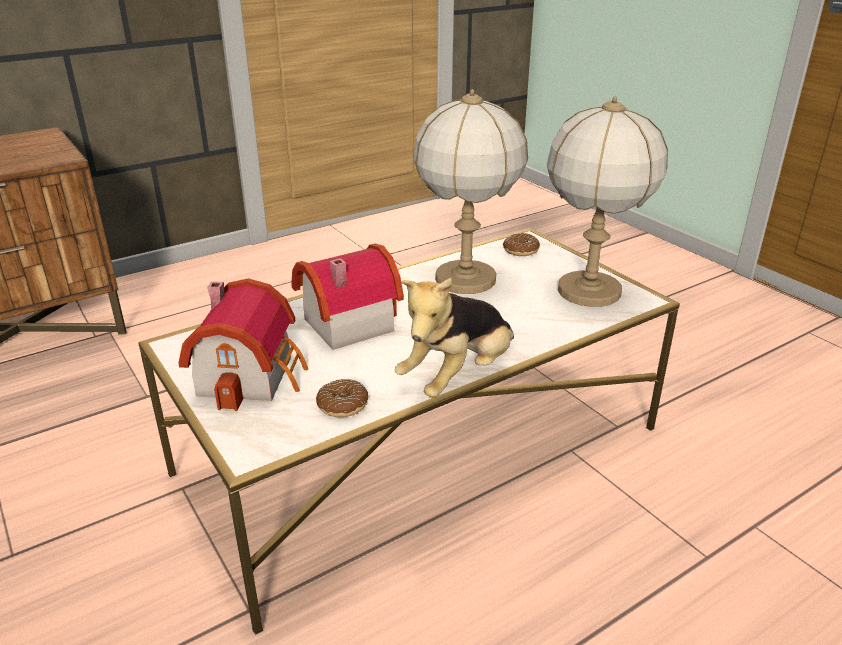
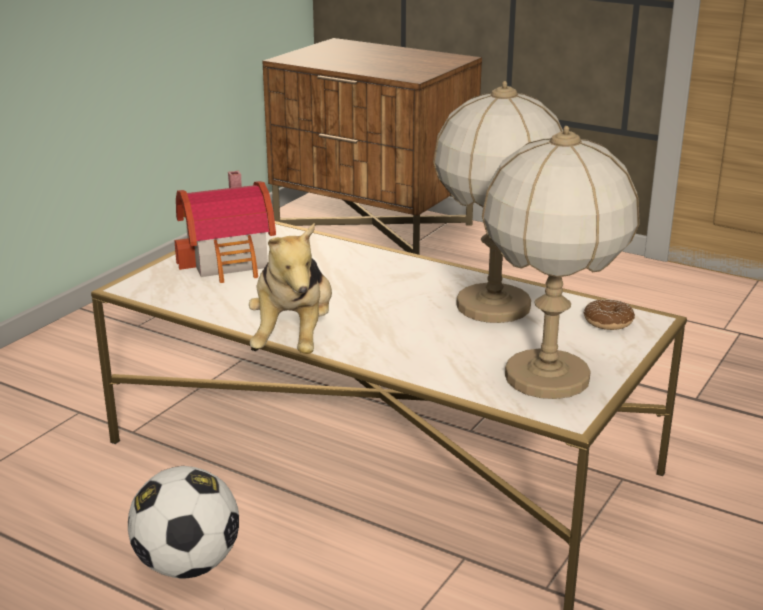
camera: 65 degrees right, 5 degrees down
toy house [291,244,404,350] -> none
donut [316,379,368,417] -> none
plush toy [395,278,514,398] -> plush toy turned 105 degrees counterclockwise [249,223,332,354]
none -> football [128,466,239,579]

